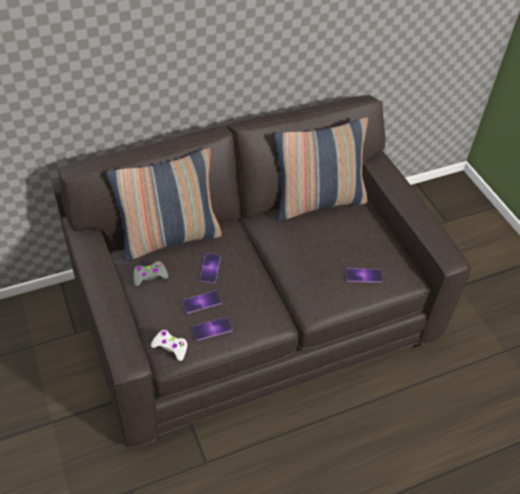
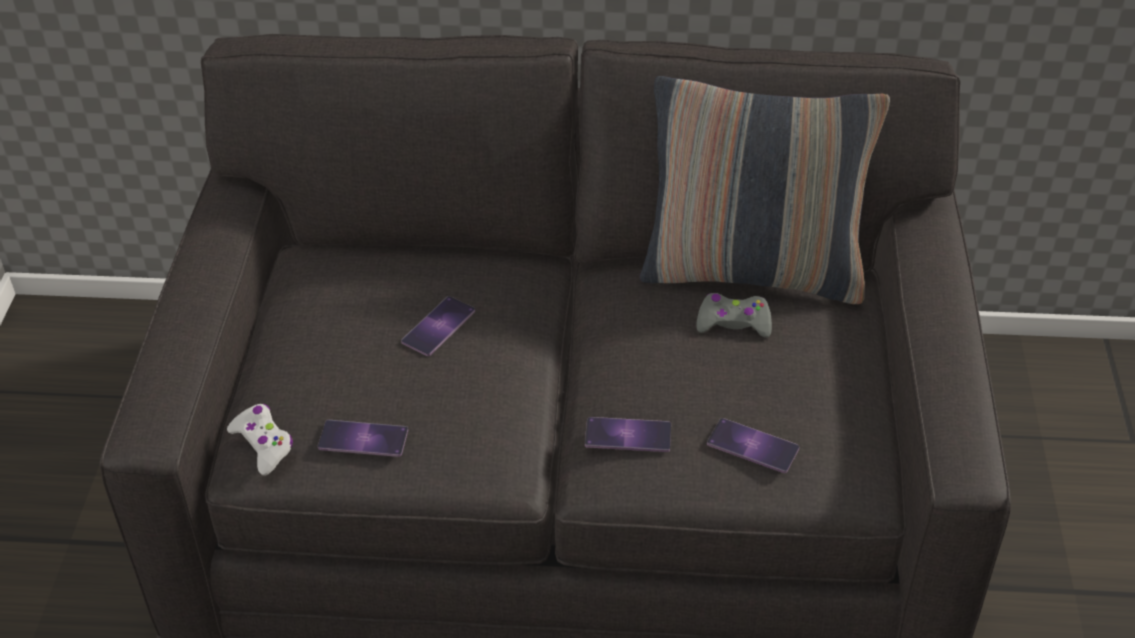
camera: 30 degrees right, 5 degrees down
pillow [106,148,222,261] -> none
grey game controller [133,261,168,286] -> grey game controller moved to [696,293,772,338]
phone [182,291,222,314] -> phone moved to [585,417,671,452]

